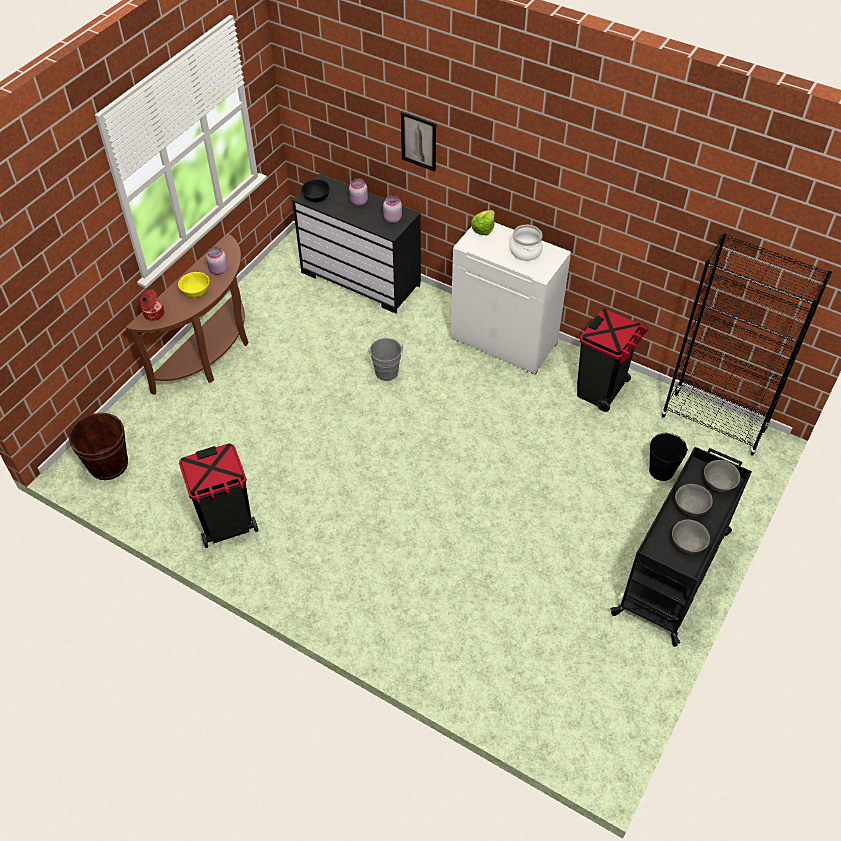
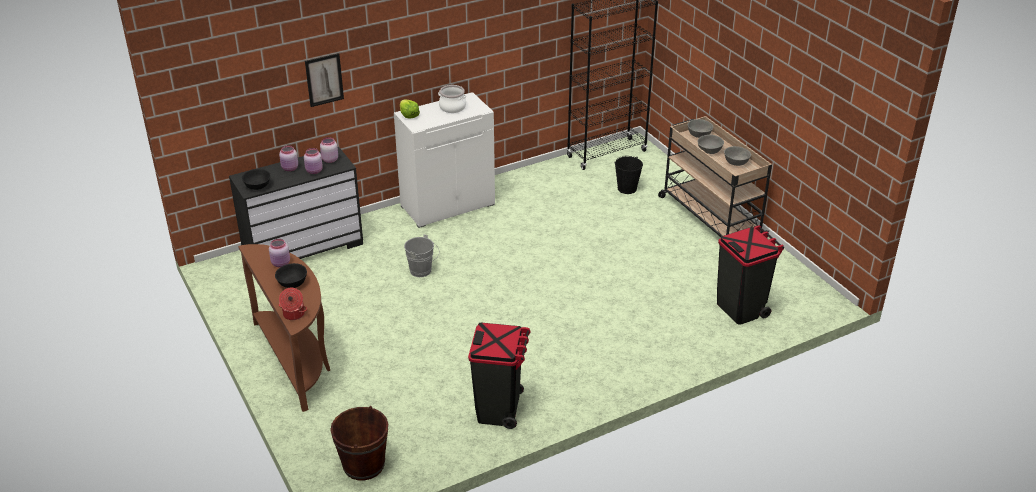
camera: 60 degrees left, 15 degrees down
yellow bowl [178,272,209,298] -> black bowl [275,263,307,288]
black trash can [577,309,648,412] -> black trash can moved to [717,225,784,325]
black cart [610,447,752,647] -> beige cart [658,116,772,237]
none -> pink jar [304,148,323,174]

